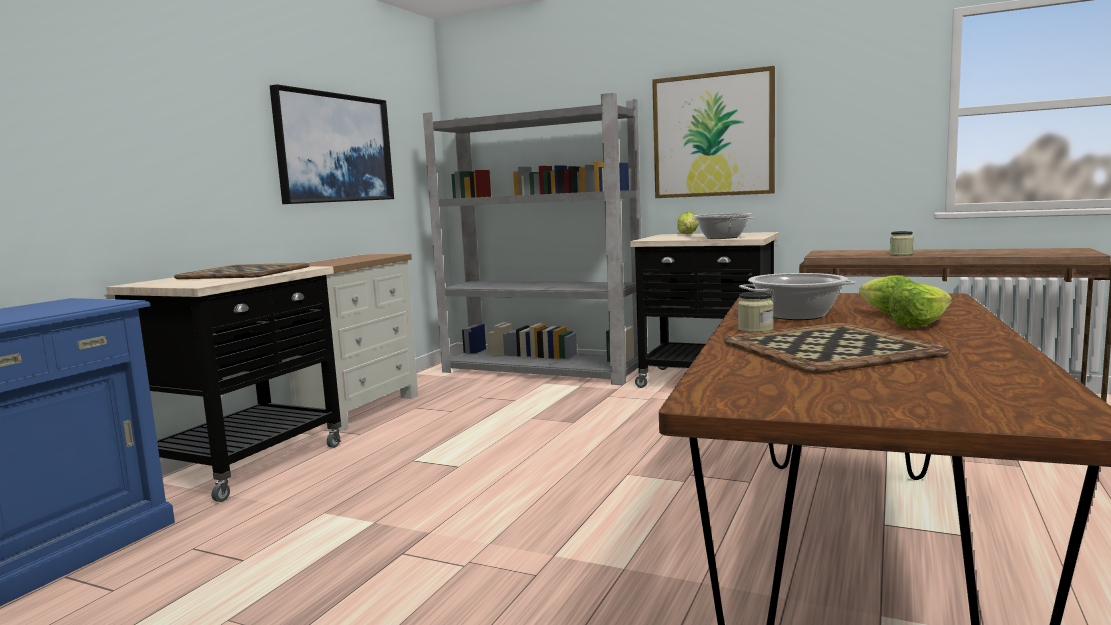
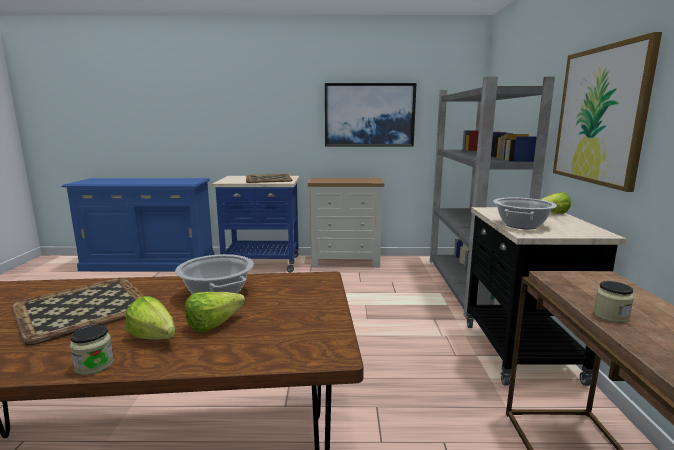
camera: 65 degrees right, 5 degrees up
black cart [106,267,342,502] -> blue cart [212,176,300,272]
jar [738,292,773,333] -> jar moved to [70,325,114,375]

